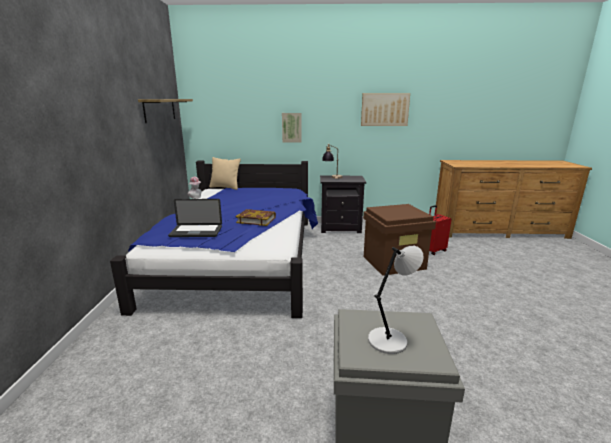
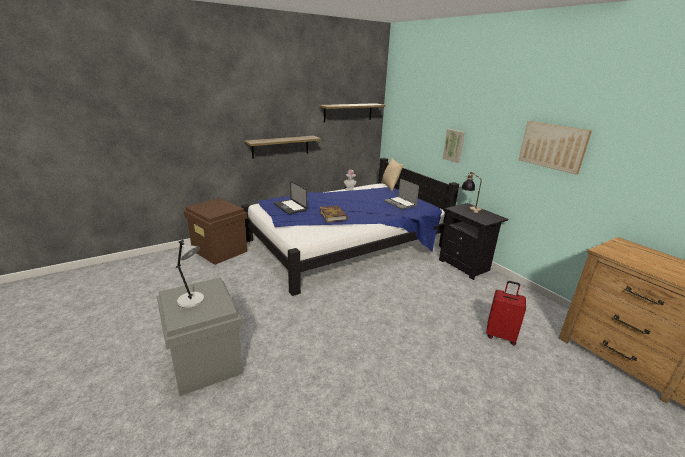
camera: 55 degrees right, 5 degrees up
brown storage box [363,204,436,276] -> brown storage box moved to [184,198,247,265]
none -> shelf [244,136,321,159]
none -> laptop [384,179,419,209]

